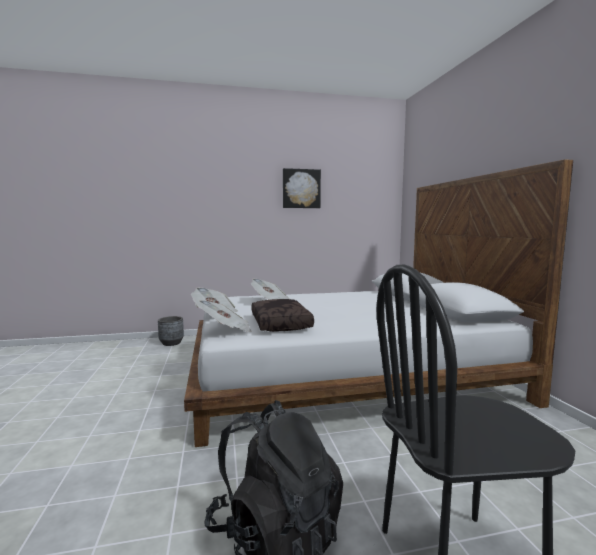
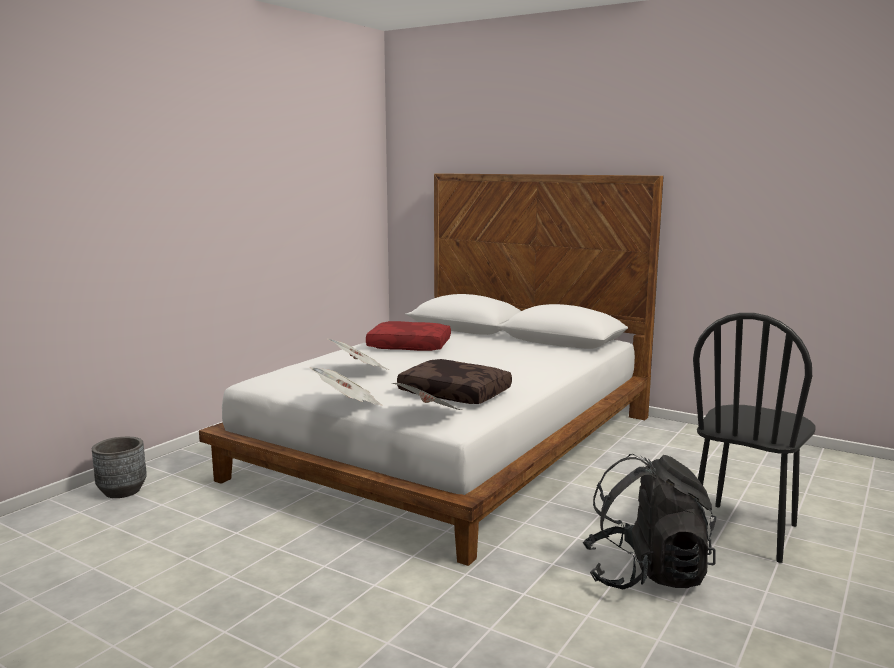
camera: 45 degrees left, 5 degrees up
picture [283,168,321,208] -> none
none -> red pillow [366,321,451,351]

